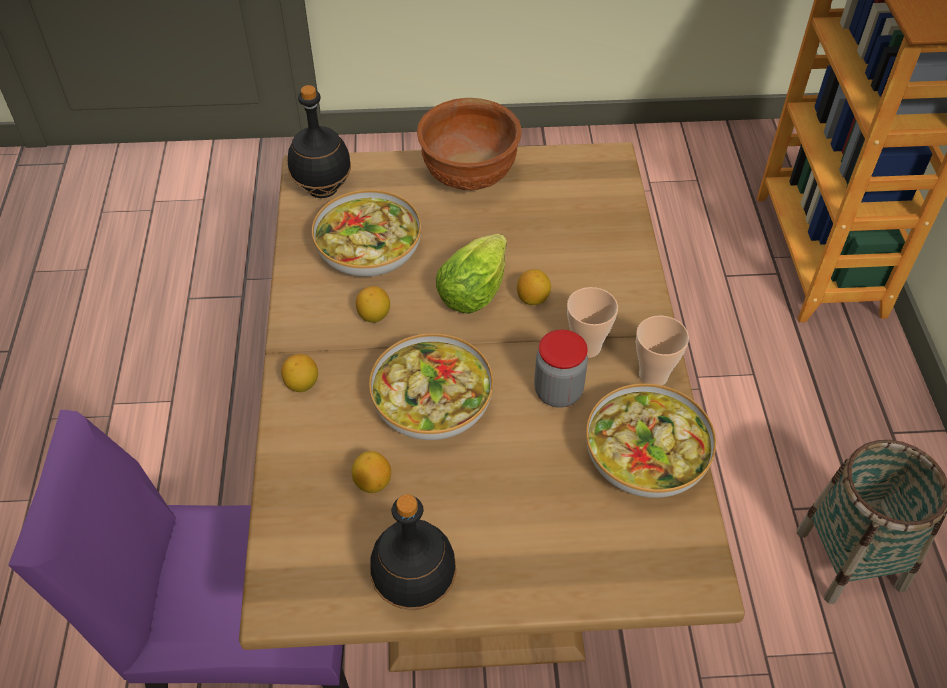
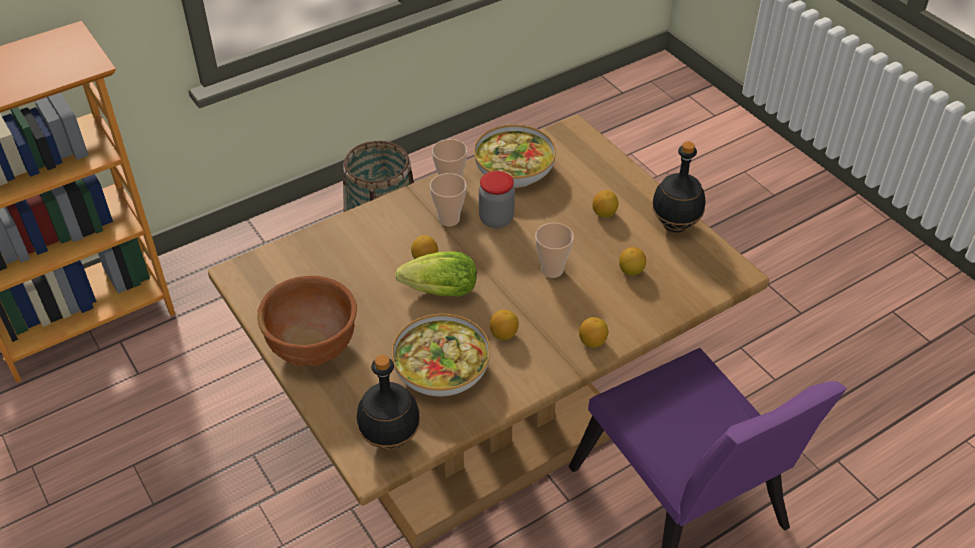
camera: 120 degrees left, 5 degrees down
bowl [369,333,493,440] -> cup [535,223,574,278]
none -> lemon [592,190,618,218]

